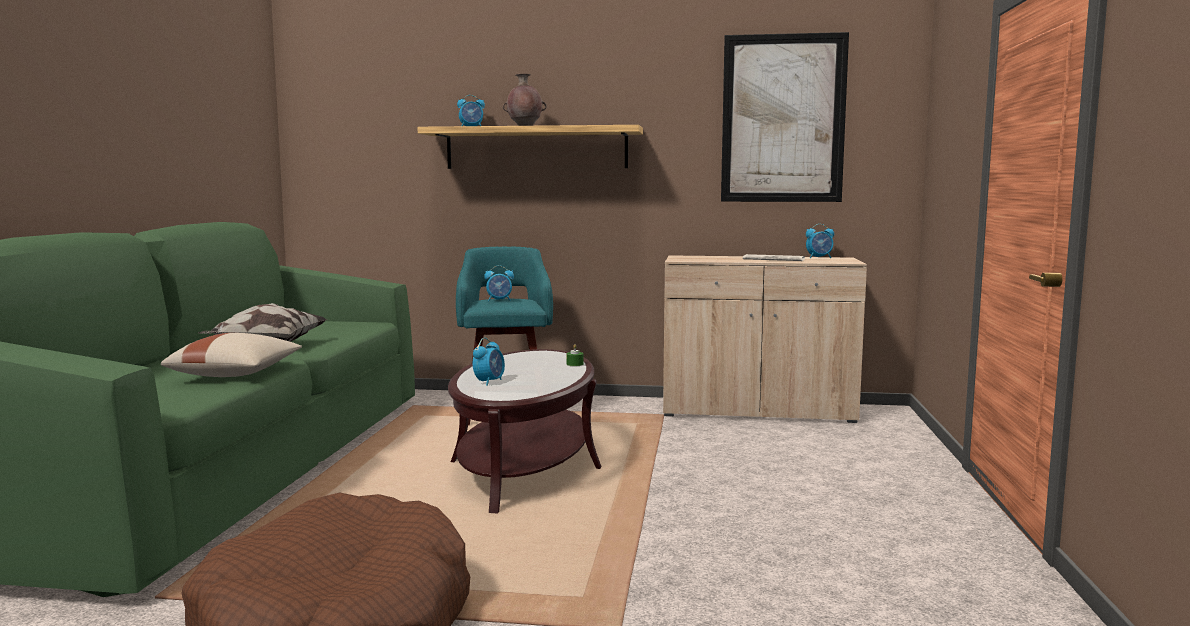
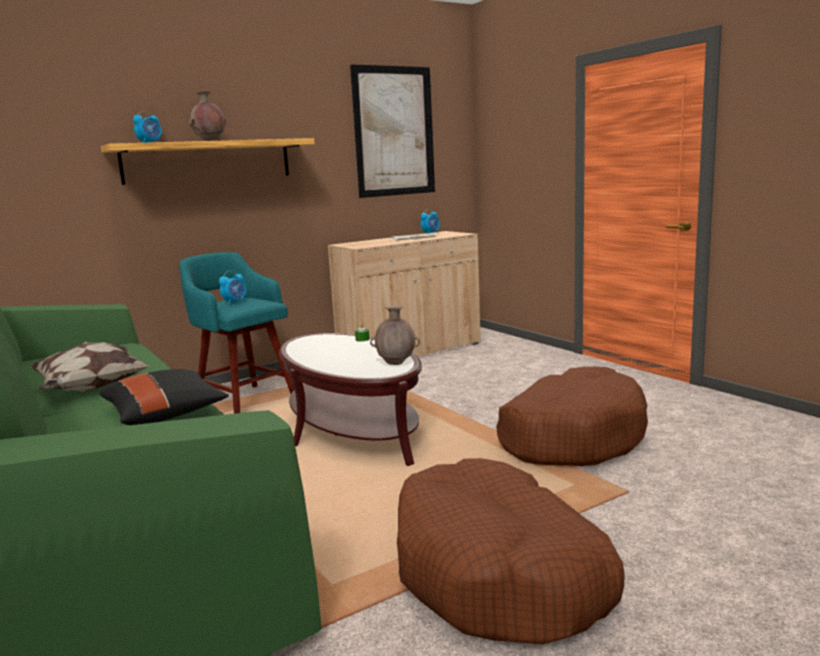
camera: 40 degrees left, 5 degrees up
beige pillow [161,333,302,377] -> black pillow [100,369,229,425]
alarm clock [473,338,505,386] -> none
none -> brown vase [370,305,420,365]
none -> brown dog bed [496,367,648,466]

